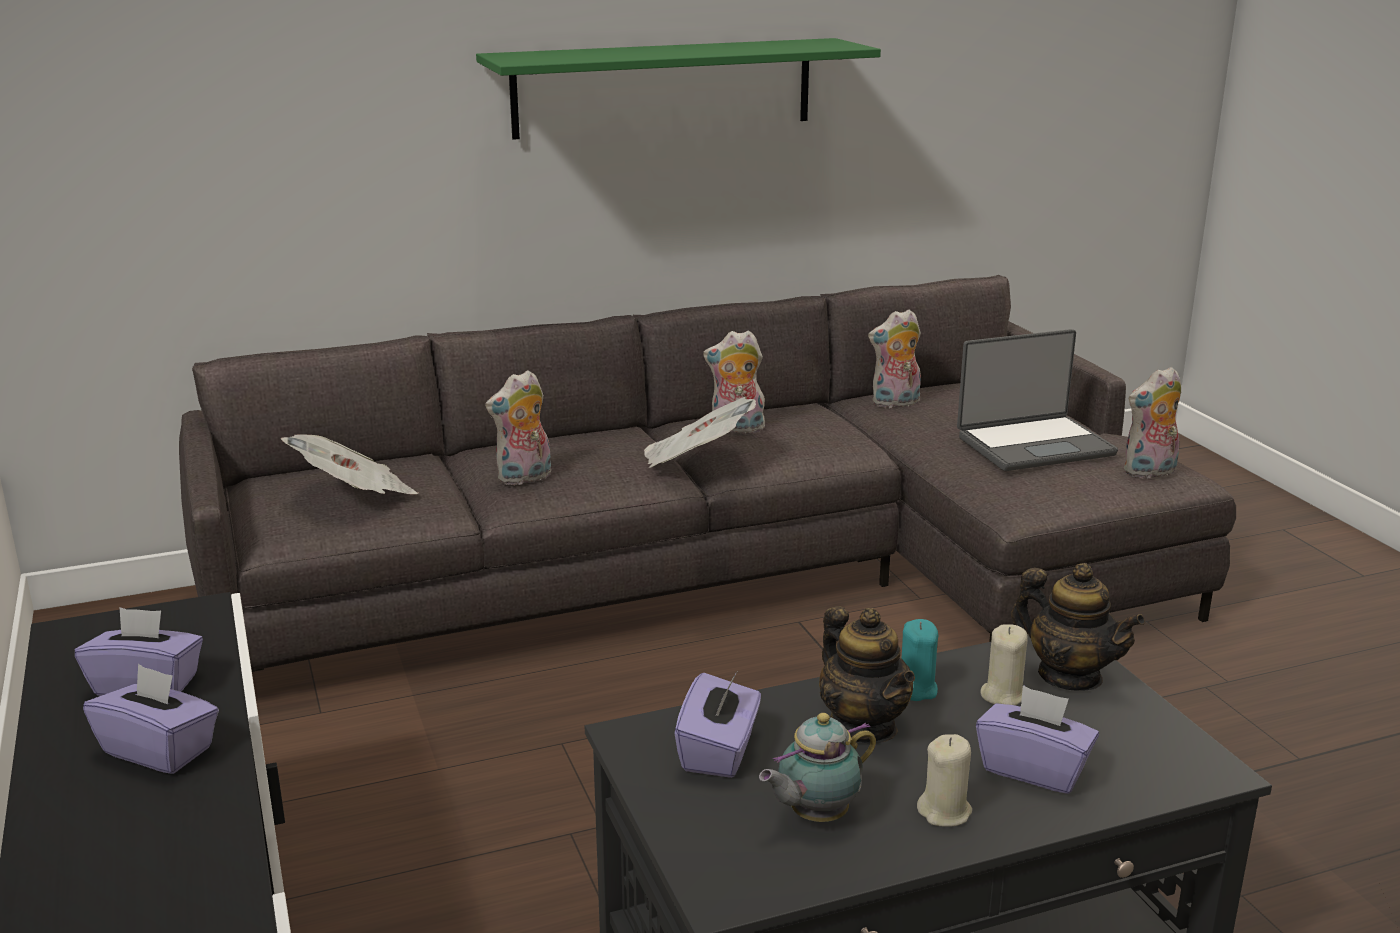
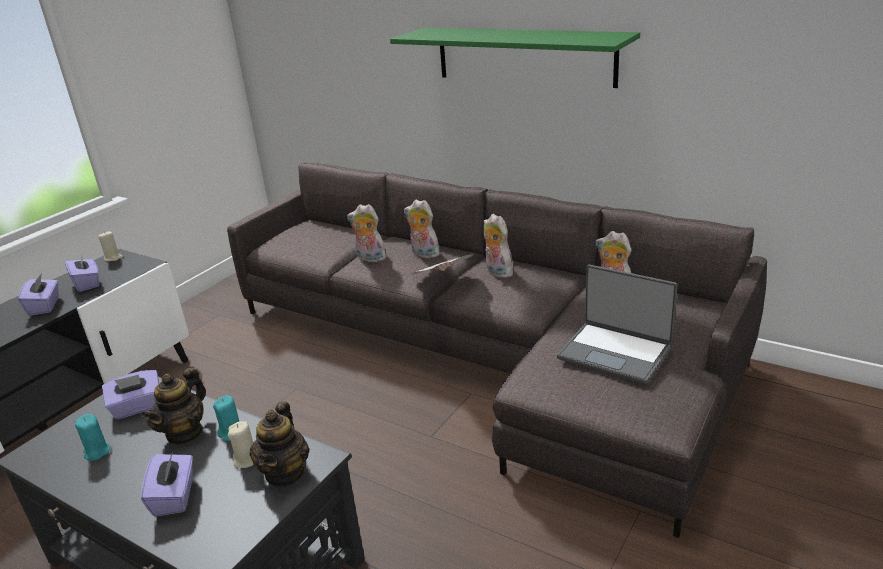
camera: 55 degrees right, 5 degrees up
newspaper [281,434,418,494] -> none
teapot [759,713,876,822] -> turquoise candle [75,414,110,461]
beige candle [917,734,972,826] -> beige candle moved to [98,231,123,261]
plush toy [1124,367,1181,479] -> plush toy moved to [404,199,440,258]

